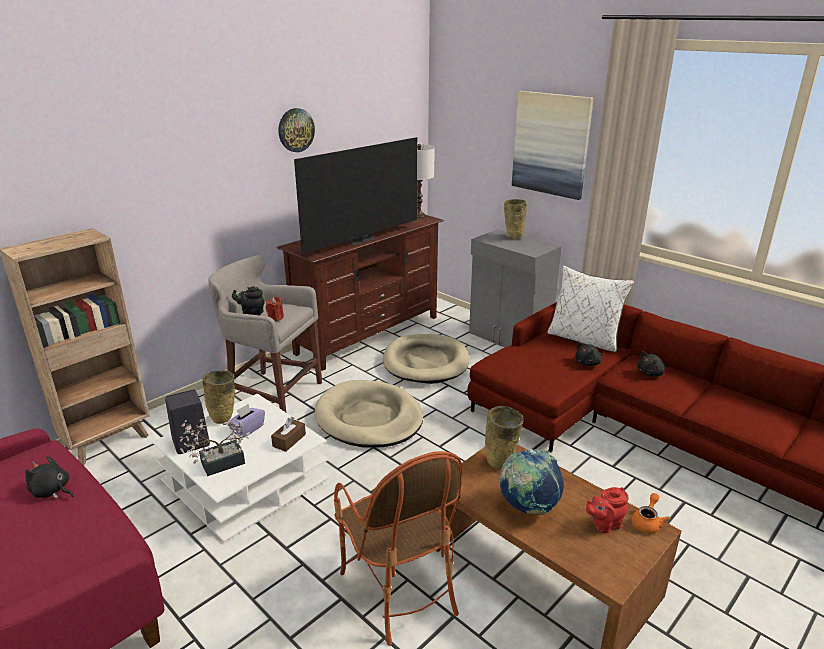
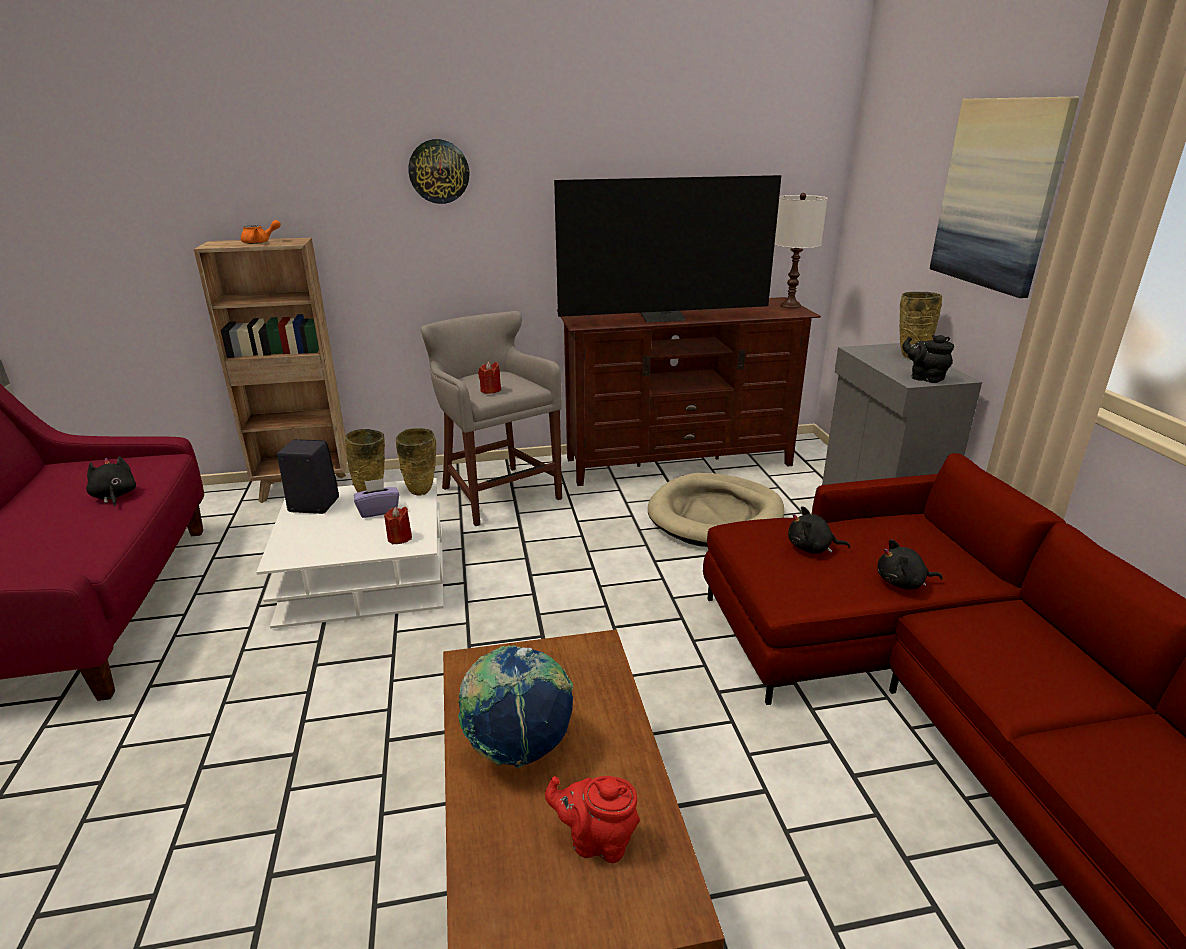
camera: 35 degrees right, 0 degrees up
potted plant [180,418,250,476] -> none
black teapot [232,287,265,315] -> black teapot moved to [902,335,954,383]
brown tissue box [271,417,306,452] -> red candle [384,507,412,544]
wall clock [279,108,315,152] -> wall clock moved to [408,139,469,204]
beige dog bed [315,380,423,448] -> none
armchair [334,451,463,646] -> none
beige vase [485,406,524,468] -> beige vase moved to [396,428,436,496]
white pillow [547,265,634,353] -> none
orange teapot [631,493,670,533] -> orange teapot moved to [241,220,281,244]
black plush toy [637,351,668,377] -> black plush toy moved to [788,506,850,554]

